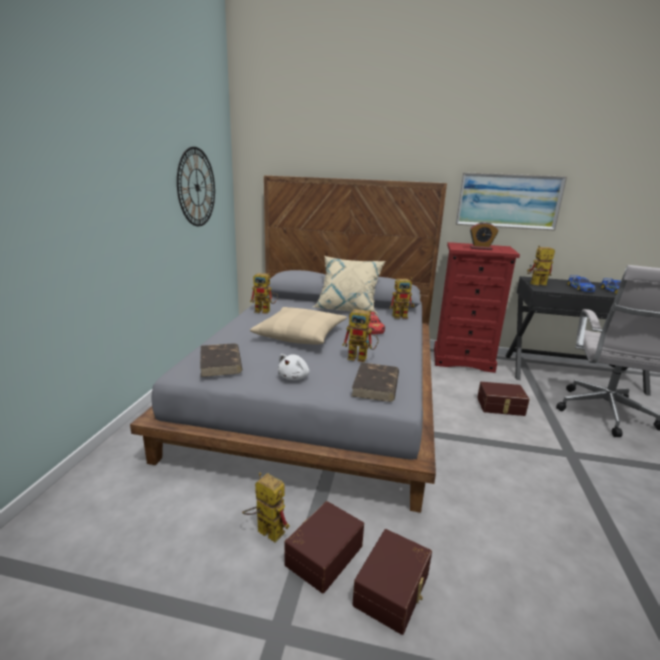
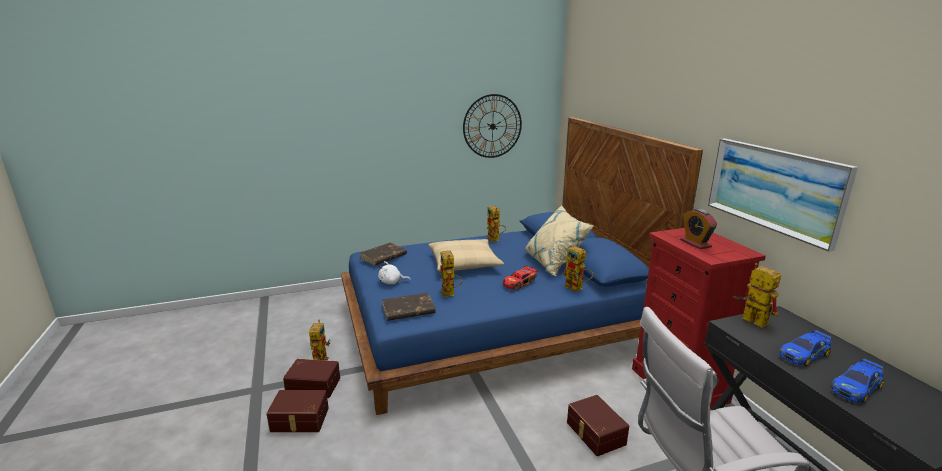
camera: 60 degrees right, 0 degrees up
grey bed [130,175,447,513] -> blue bed [341,117,703,415]

